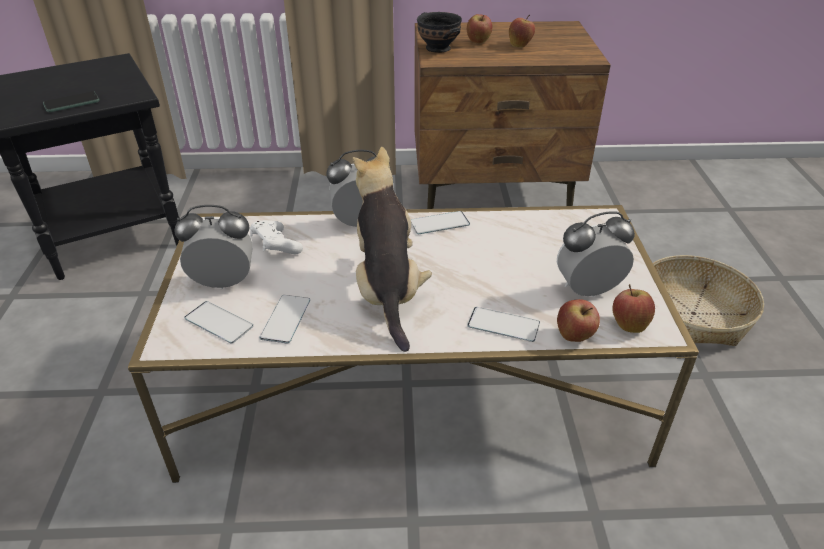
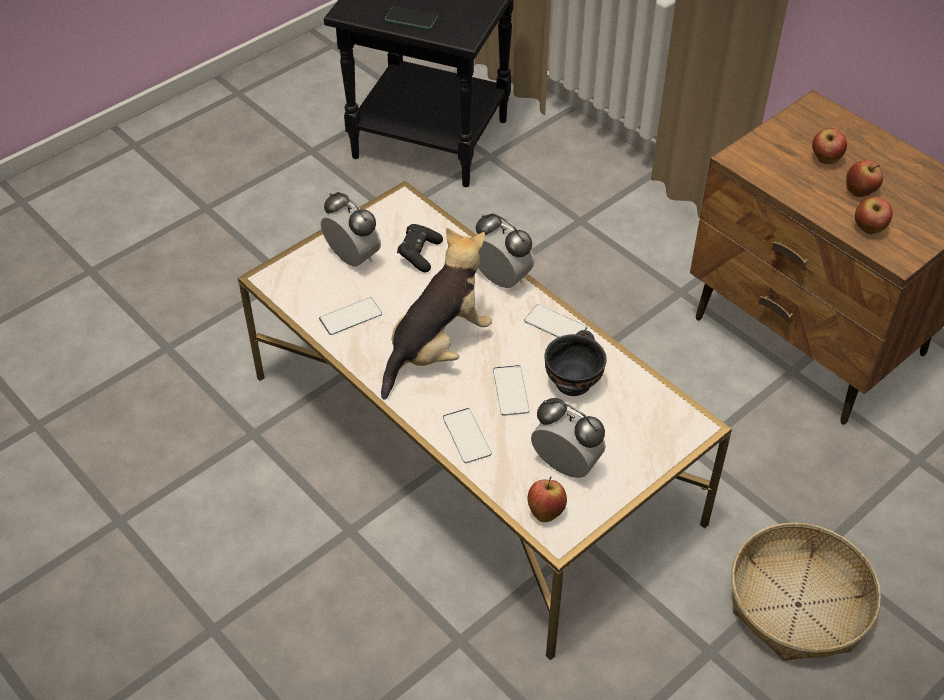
camera: 50 degrees right, 10 degrees up
phone [184,301,253,343] -> phone moved to [493,365,530,416]
white game controller [250,220,303,254] -> black game controller [397,224,443,272]
black bowl [417,12,462,53] -> black bowl moved to [544,330,607,396]
apple [557,299,600,342] -> apple moved to [855,196,892,234]

